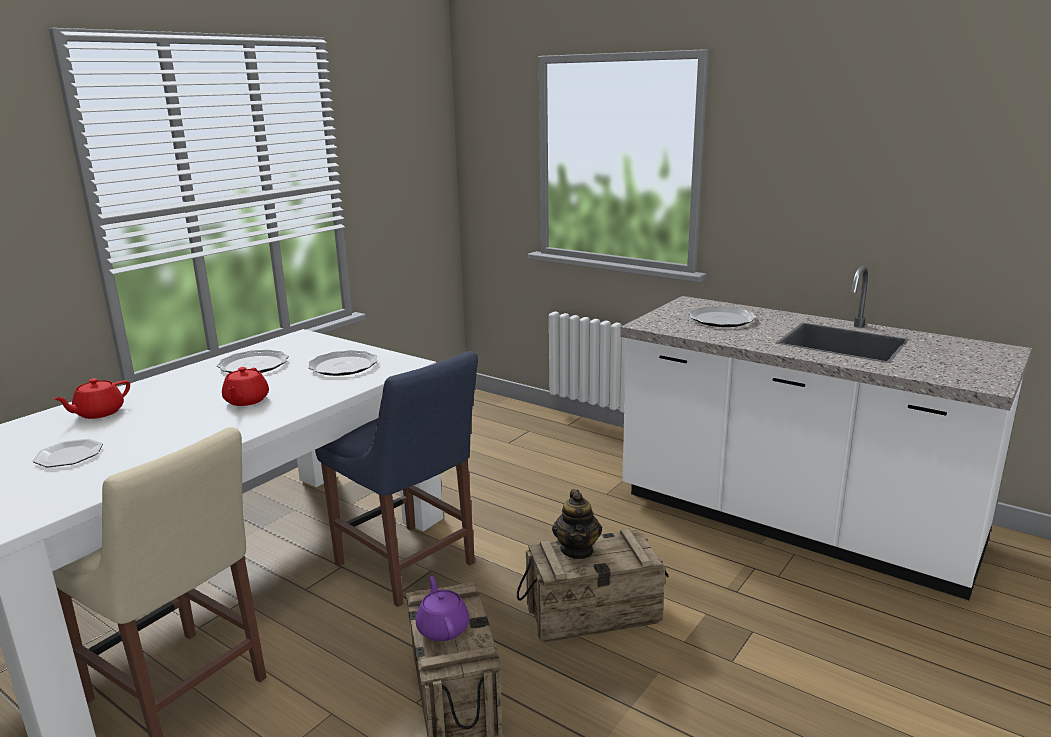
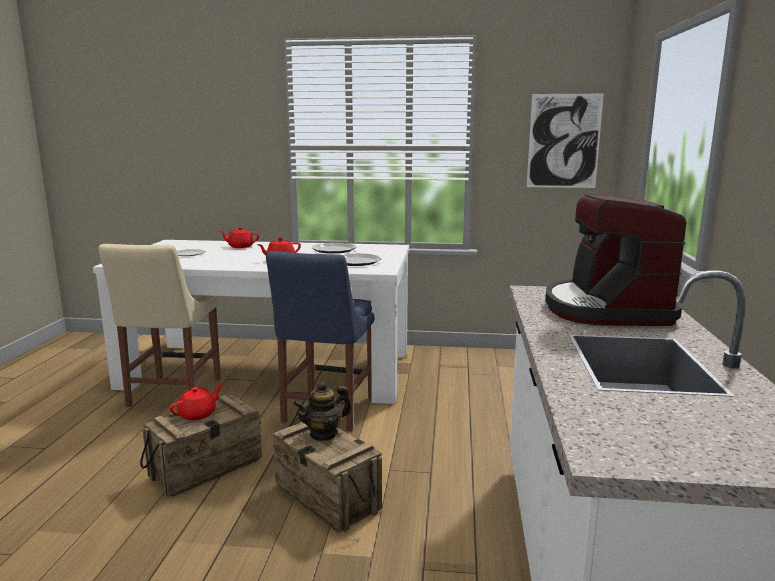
camera: 60 degrees right, 5 degrees down
purple teapot [416,576,470,641] -> red teapot [169,384,223,420]
plate [688,306,756,327] -> coffee machine [545,194,686,326]
none -> picture [527,94,604,188]

